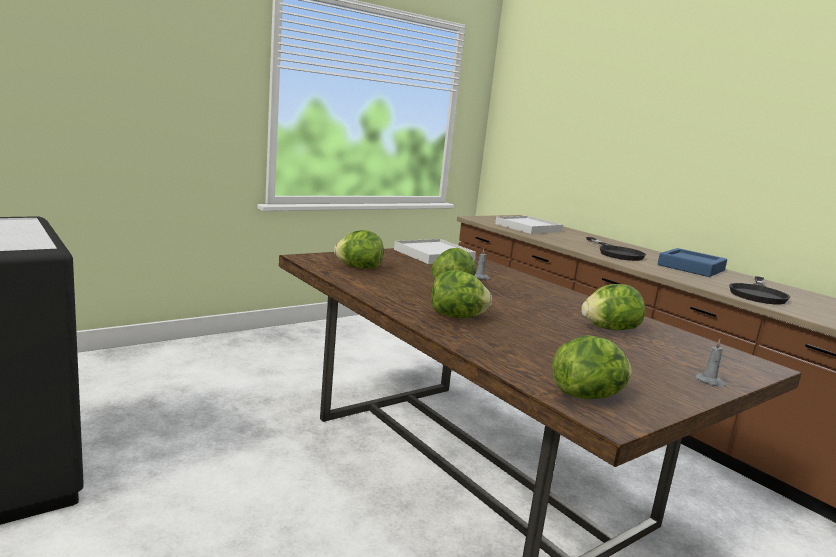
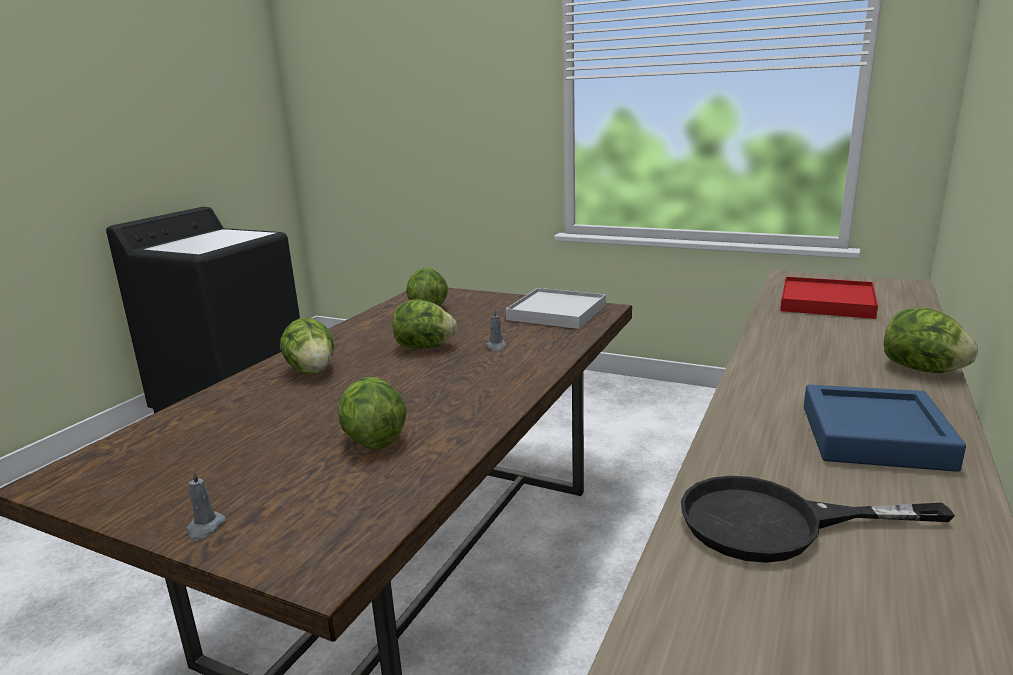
camera: 65 degrees right, 5 degrees up
white tray [495,216,563,234] -> red tray [780,277,878,319]
lettuce [552,335,632,399] -> lettuce moved to [884,307,978,373]
black frying pan [586,237,646,261] -> none

